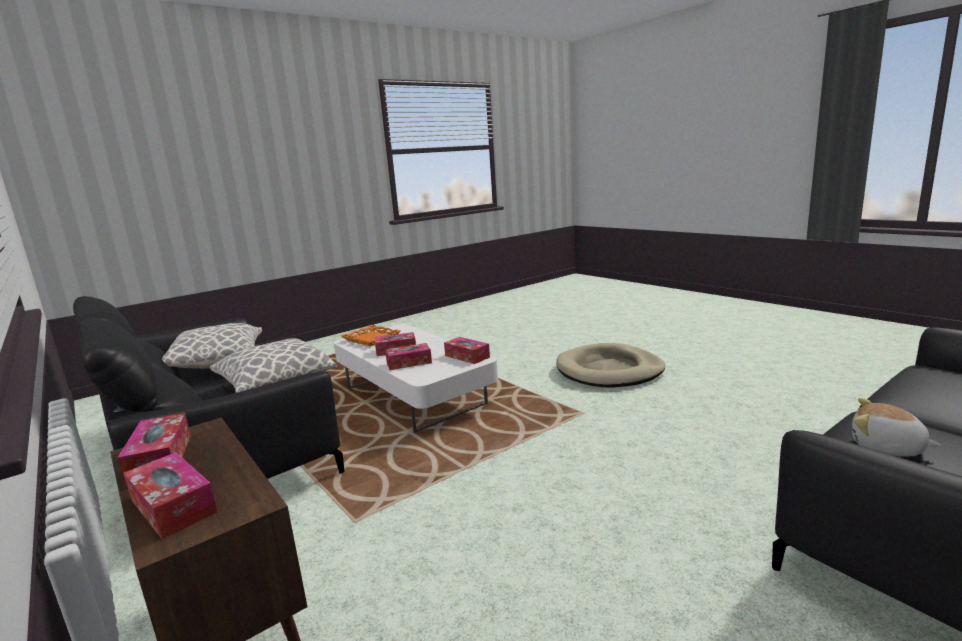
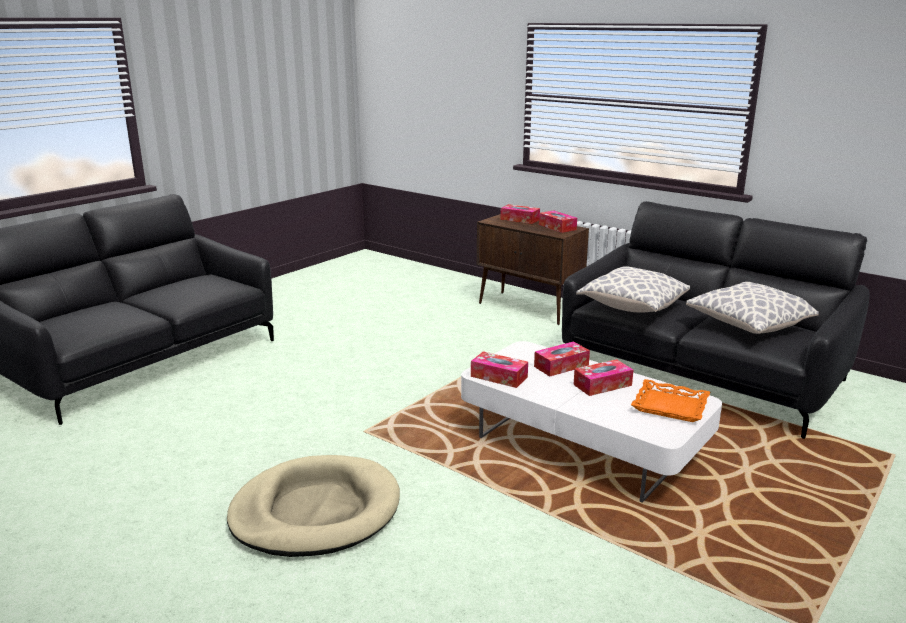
camera: 165 degrees right, 5 degrees up
plush toy [852,398,941,456] -> none

